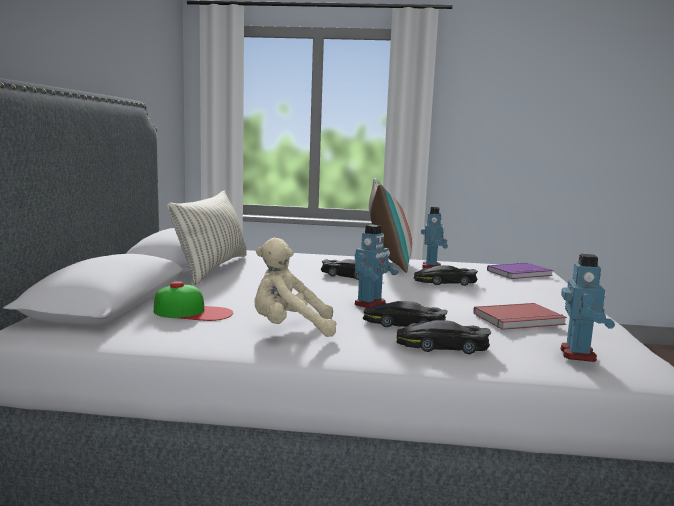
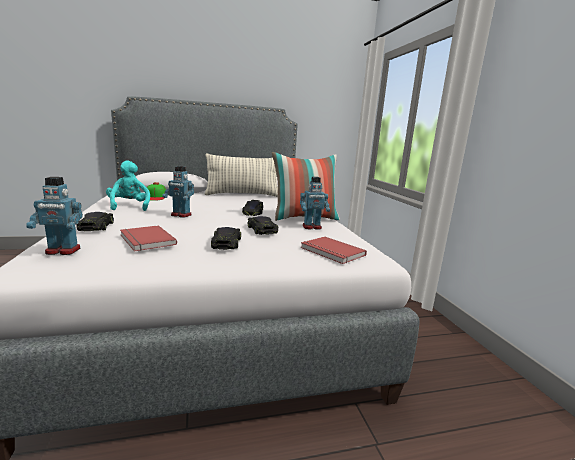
camera: 70 degrees right, 5 degrees up
beige plush toy [254,238,337,337] -> turquoise plush toy [106,160,150,211]
black toy car [363,301,448,328] -> black toy car moved to [211,227,241,250]
purple book [487,263,553,279] -> red book [301,237,367,264]

